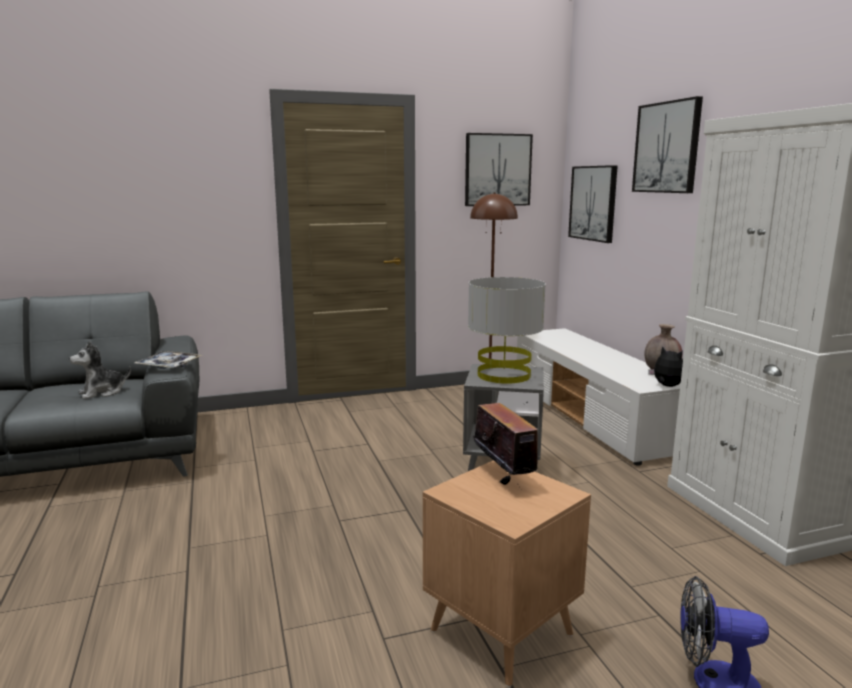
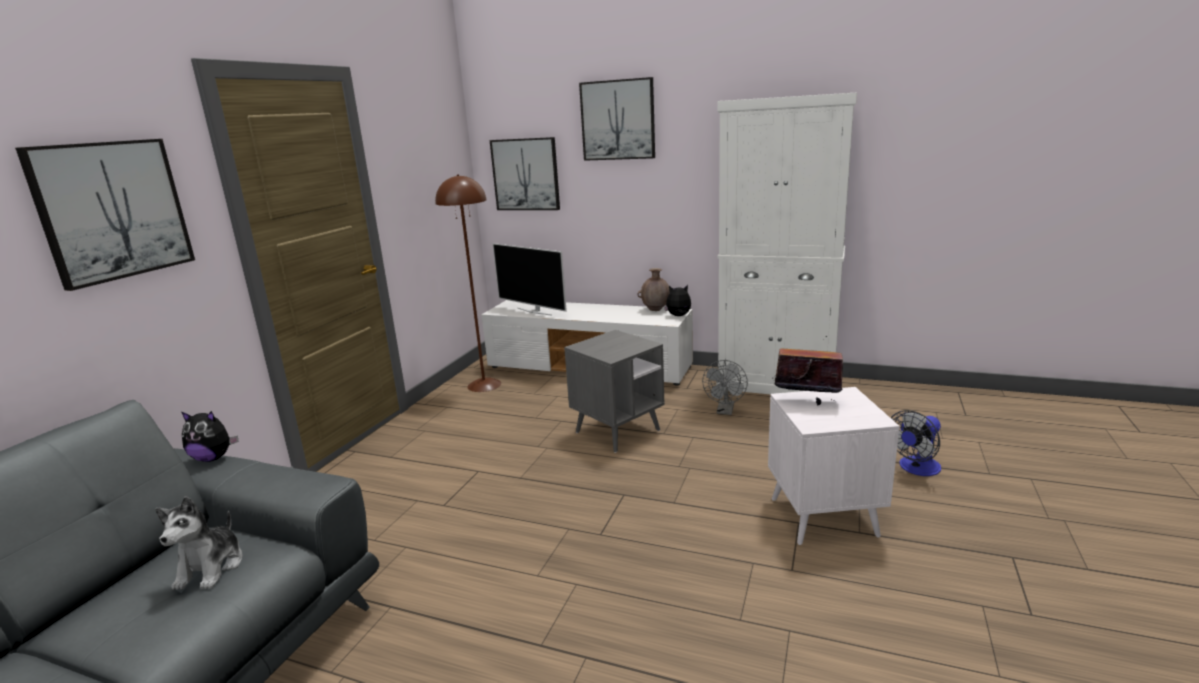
camera: 50 degrees left, 5 degrees up
tray [135,351,202,369] -> none
brown side table [423,460,591,687] -> white side table [768,387,900,545]
picture [465,133,533,206] -> picture moved to [15,139,195,291]
grey table lamp [468,277,546,384] -> none
none -> plush toy [182,411,238,462]
none -> television [493,243,567,316]
none -> grey fan [702,360,748,415]

